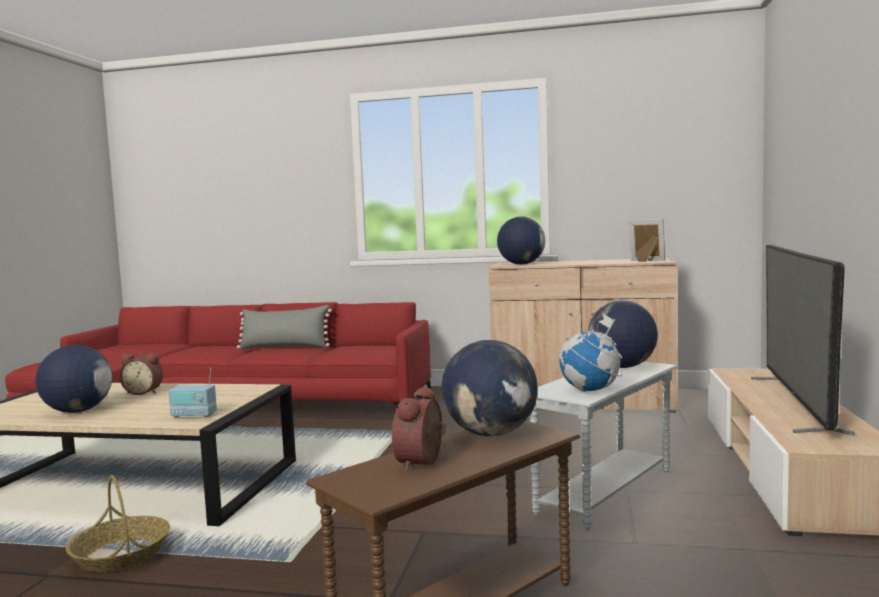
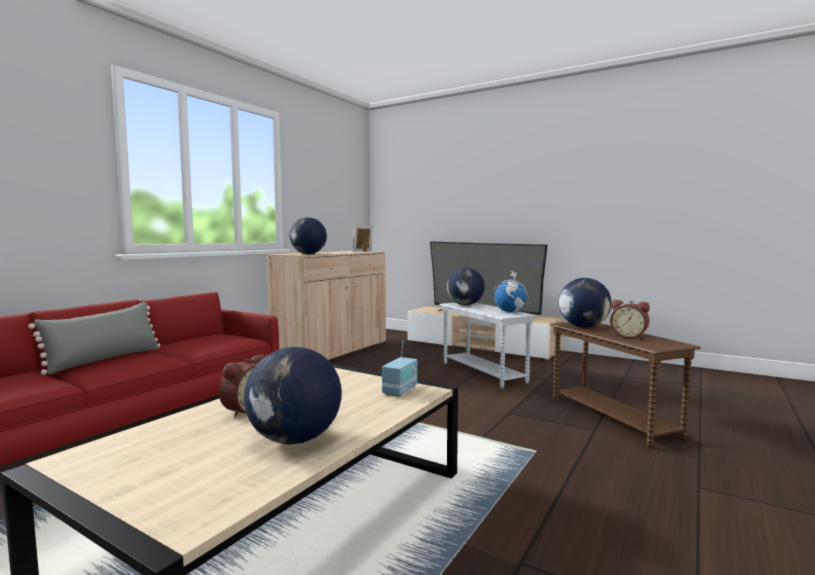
camera: 70 degrees left, 0 degrees up
basket [66,475,170,572] -> none

